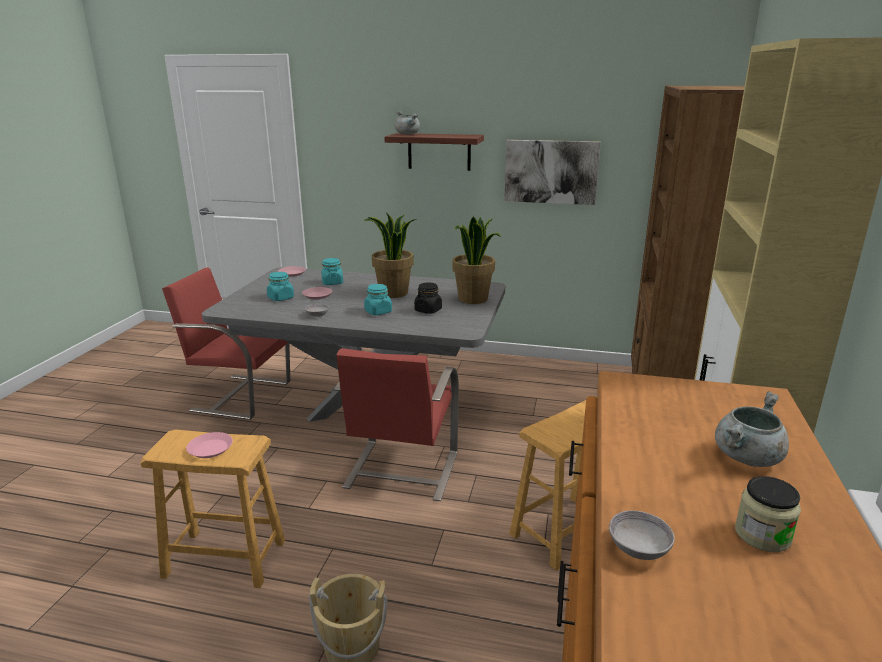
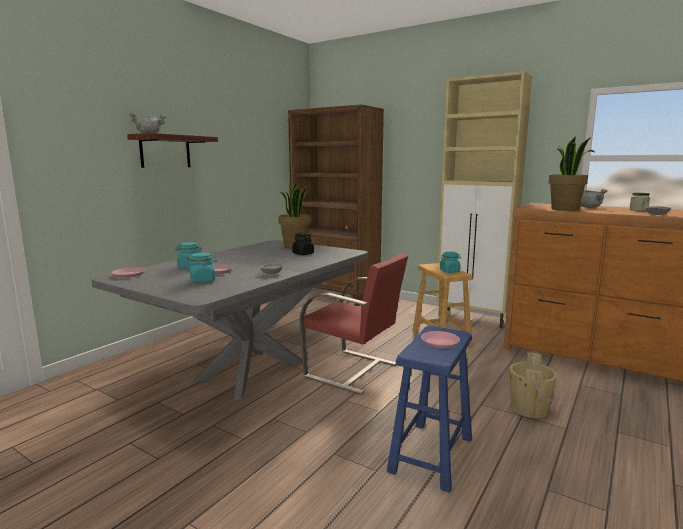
camera: 70 degrees left, 10 degrees down
brown stool [141,429,285,588] -> blue stool [387,326,472,493]
red chair [162,267,290,420] -> none
potted plant [364,212,417,298] -> potted plant moved to [549,136,594,211]
turquoise jar [364,284,392,315] -> turquoise jar moved to [440,252,461,273]
picture [504,140,601,205] -> none

